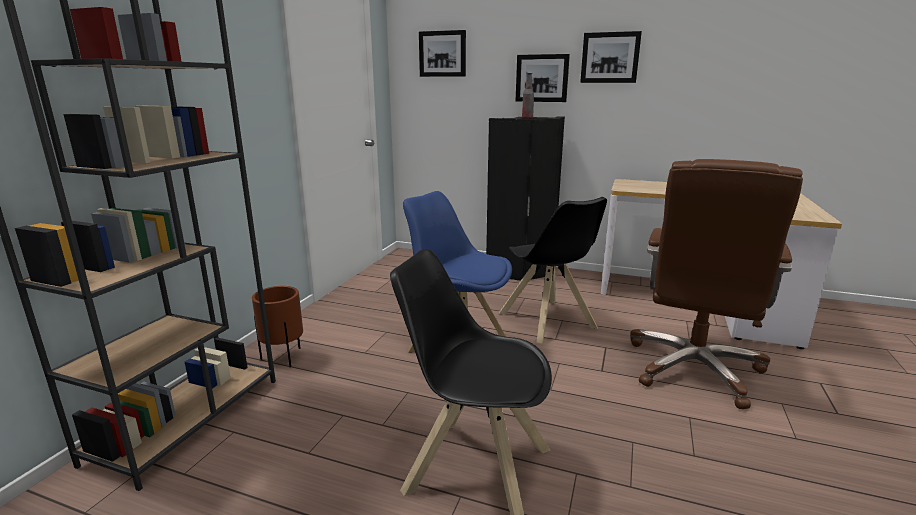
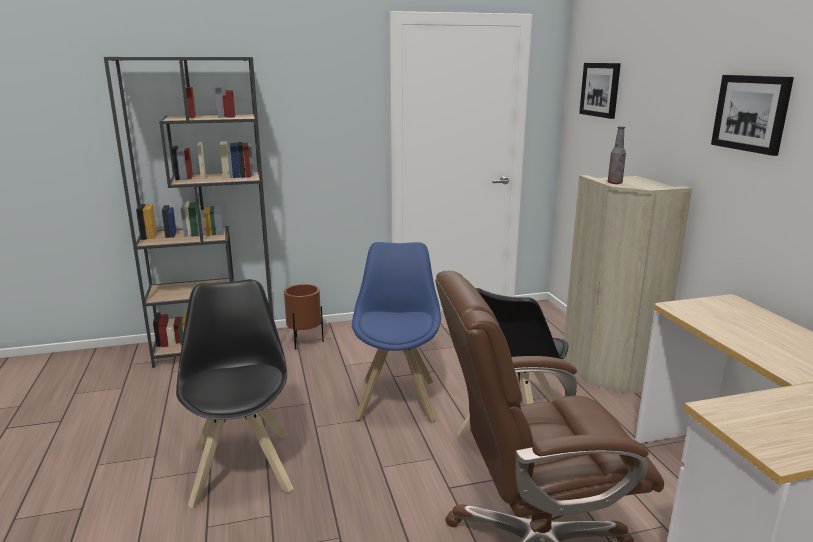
camera: 55 degrees right, 0 degrees up
black cabinet [486,116,565,281] -> beige cabinet [562,175,692,394]
picture [516,54,570,102] -> none

